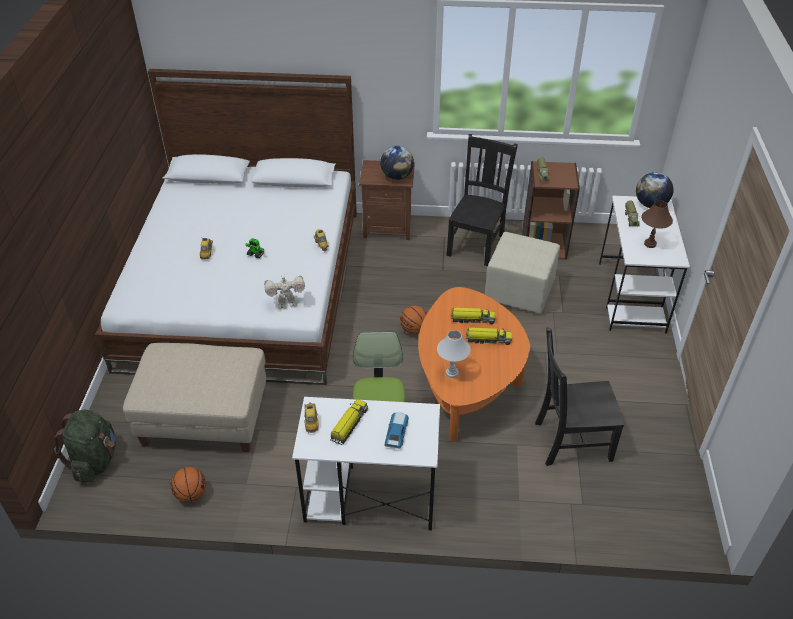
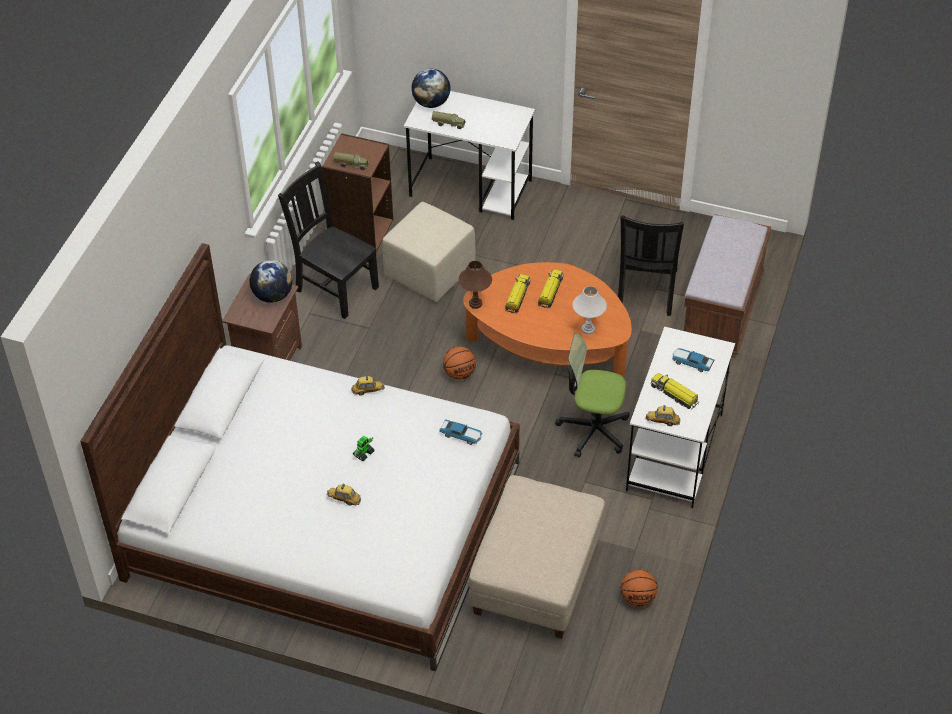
camera: 75 degrees left, 5 degrees up
green backpack [54,410,116,483] -> none
toy robot [264,276,305,309] -> toy car [439,419,482,445]
brown table lamp [641,200,673,248] -> brown table lamp moved to [458,261,492,309]
none -> brown bench [683,214,771,355]

